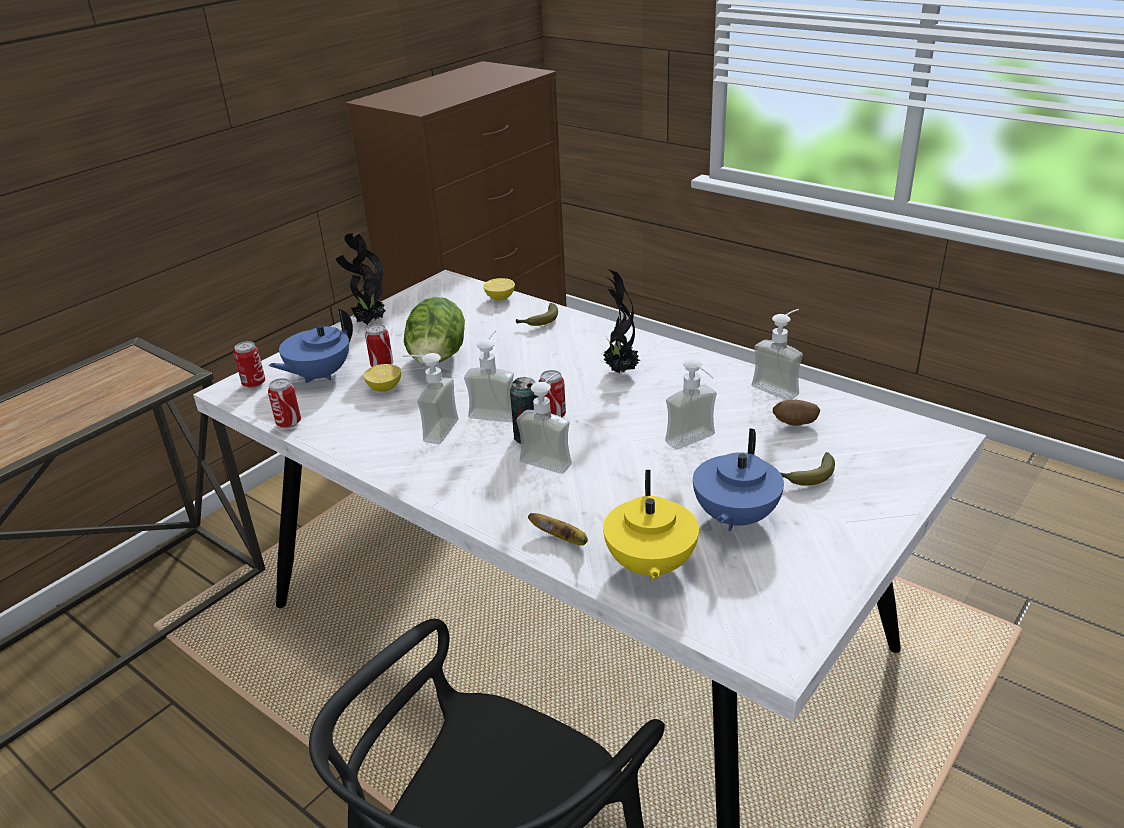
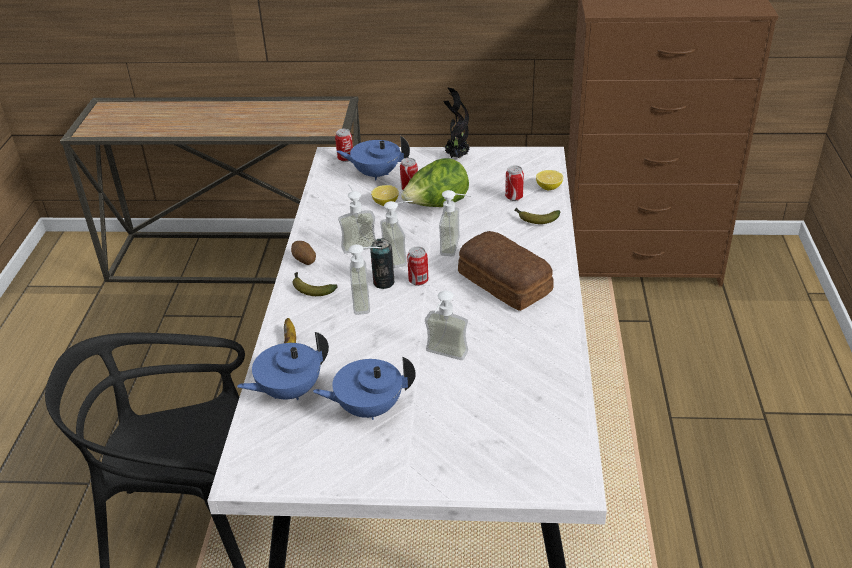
camera: 55 degrees right, 5 degrees up
can [268,378,301,428] -> can moved to [505,165,524,201]
potted plant [603,269,640,373] -> bread [458,231,554,311]
yellow teapot [603,470,699,582] -> blue teapot [237,332,329,400]
soap dispenser [752,309,803,400] -> soap dispenser moved to [439,190,472,256]
potato [773,400,820,426] -> potato moved to [291,241,316,265]
banana [780,452,835,485] -> banana moved to [292,272,338,296]

